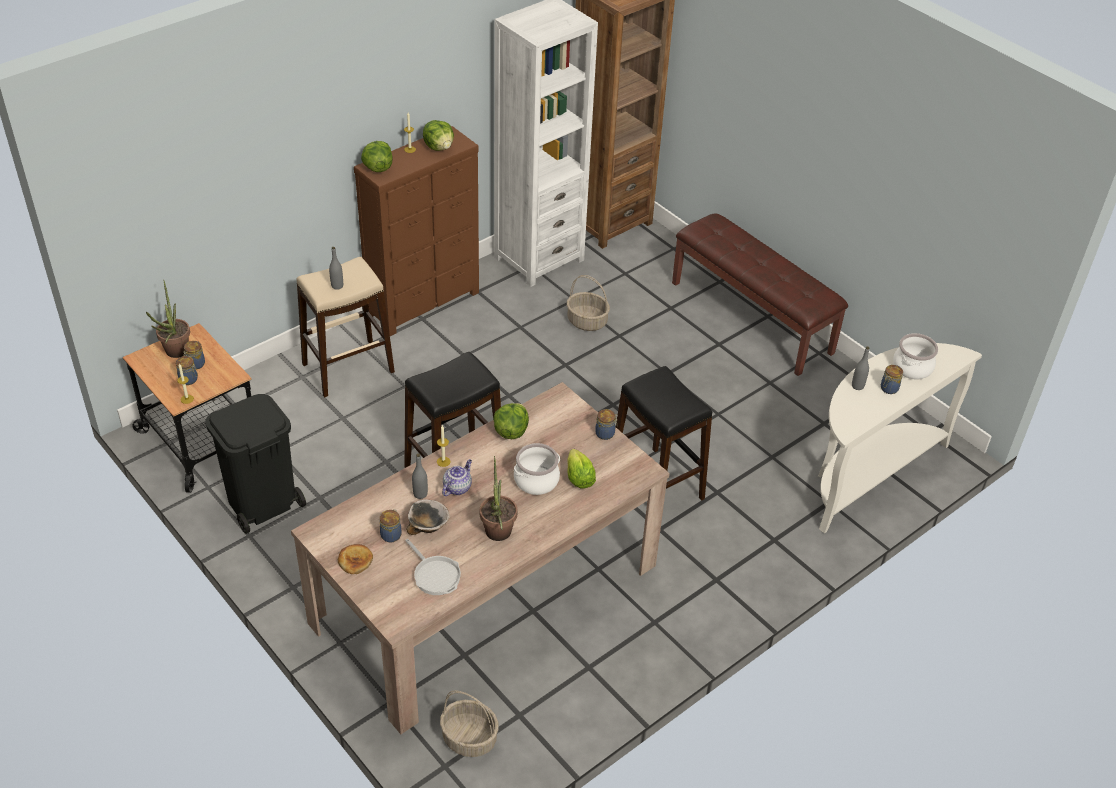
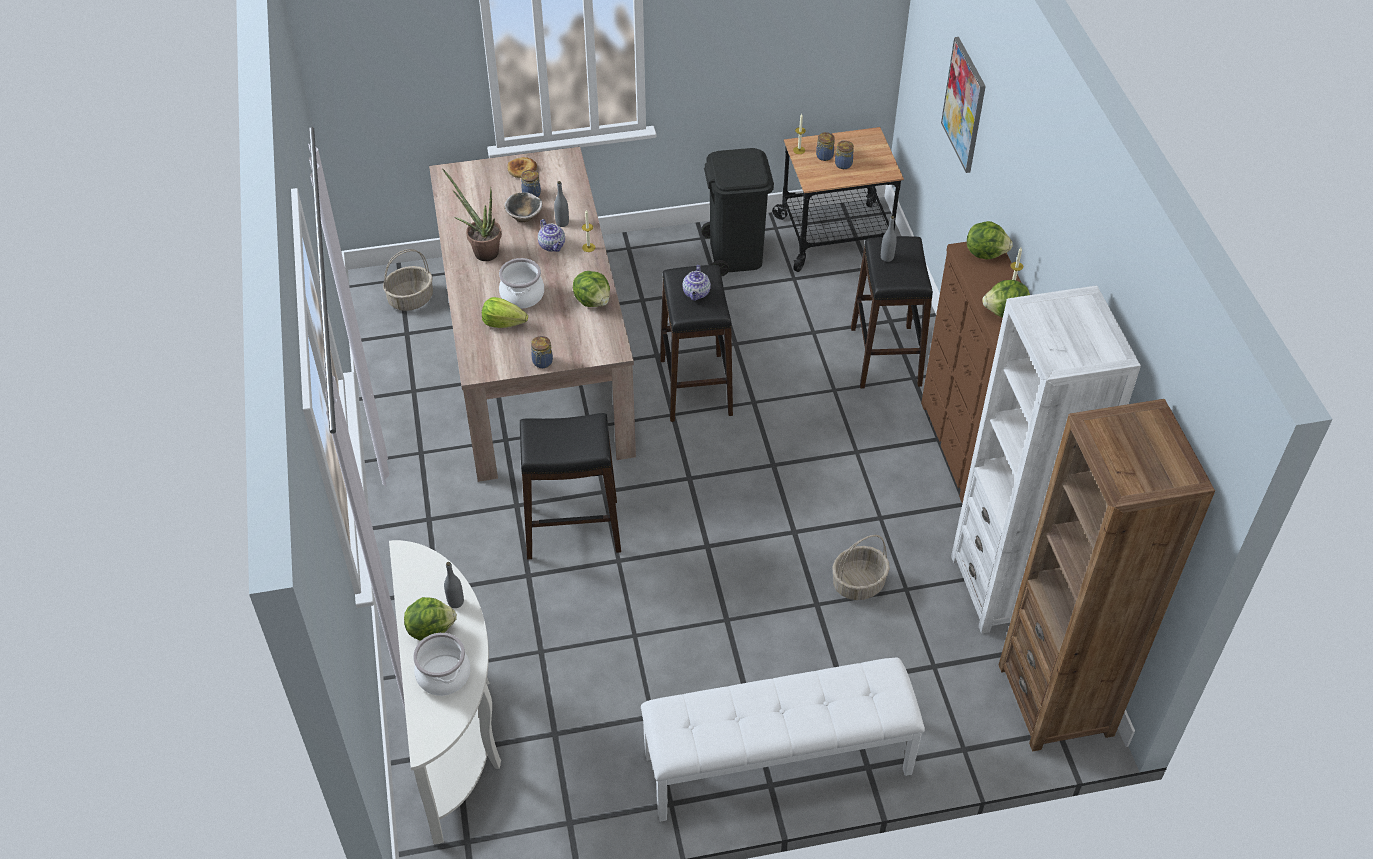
camera: 120 degrees right, 5 degrees up
potted plant [146,279,190,358] -> none
beige stool [296,257,395,398] -> black stool [851,236,933,389]
frying pan [405,539,461,595] -> none
brown bench [672,214,848,376] -> white bench [641,658,925,822]
jar [881,365,903,394] -> lettuce [404,597,457,641]
none -> teapot [683,265,711,301]
none -> picture [941,37,986,173]

